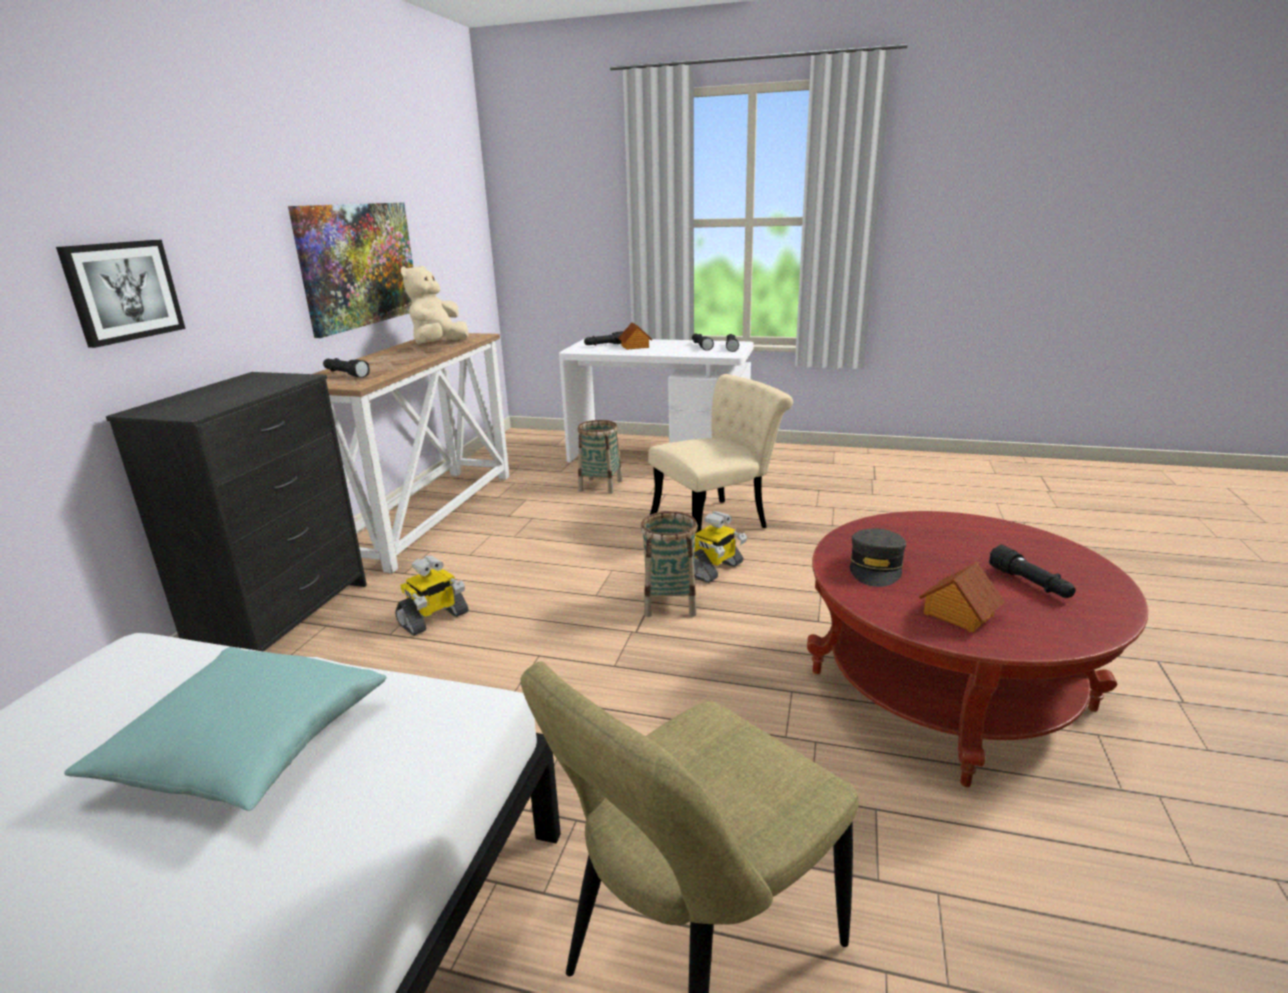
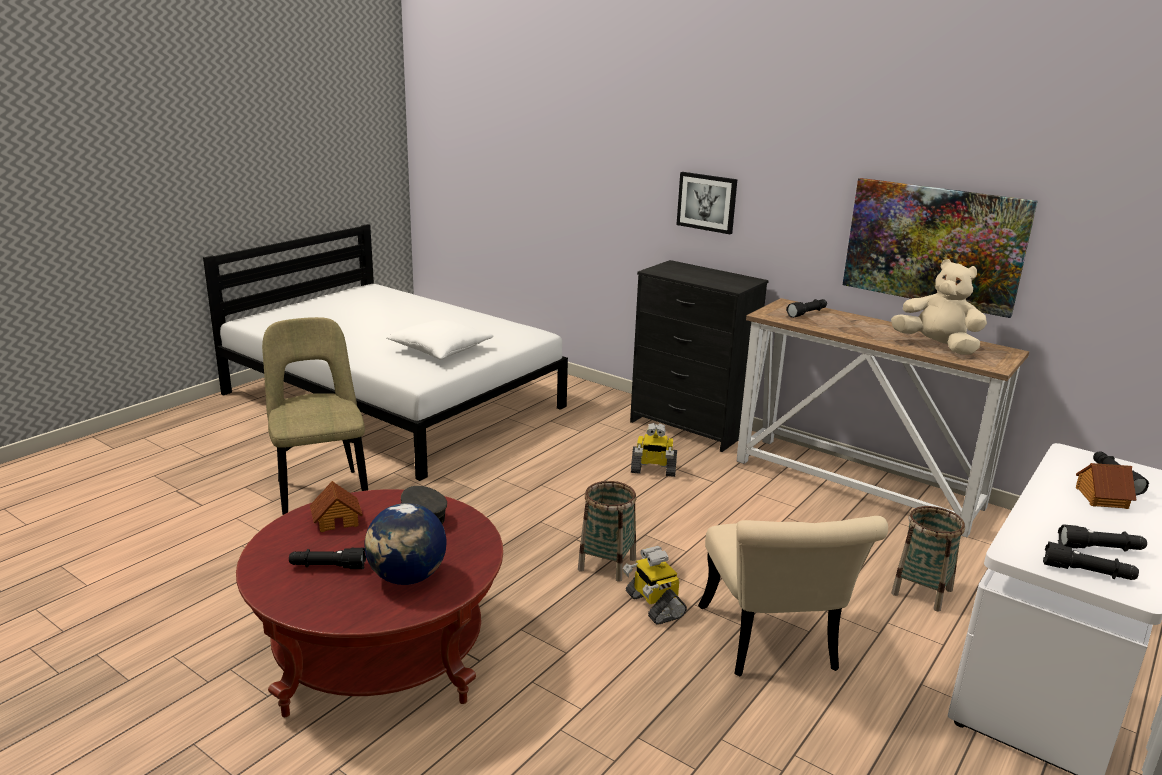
camera: 110 degrees right, 0 degrees up
turquoise pillow [64,647,387,811] -> white pillow [386,320,494,360]
toy robot [395,556,468,636] -> toy robot turned 60 degrees counterclockwise [631,423,677,477]
none -> globe [364,503,447,585]

